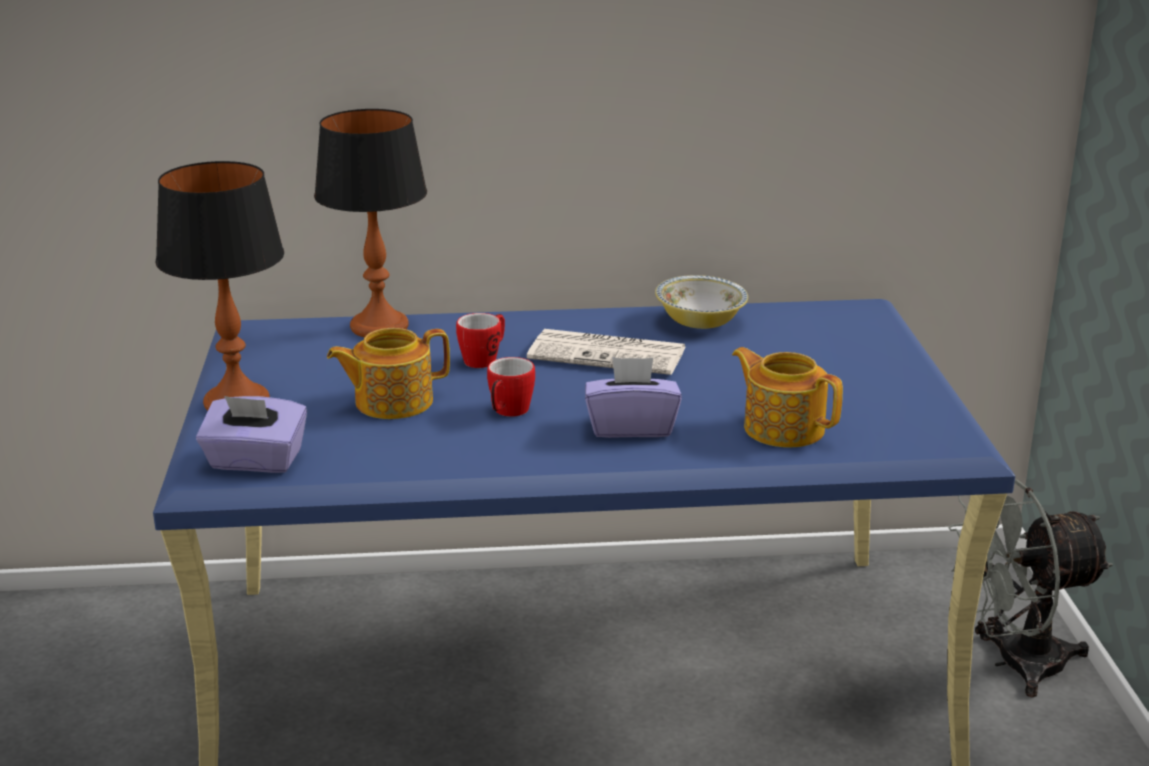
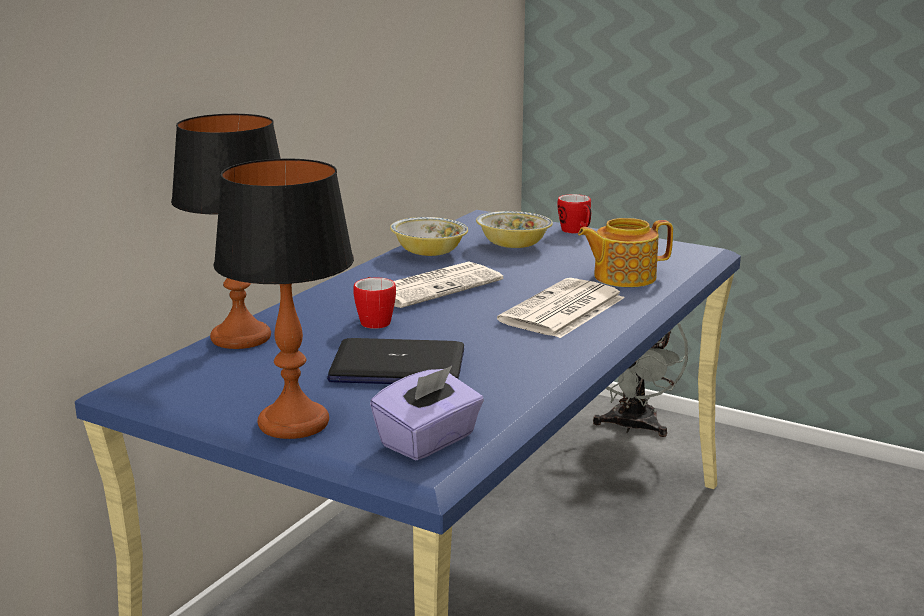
camera: 55 degrees left, 5 degrees down
teapot [327,328,450,419] -> laptop [327,338,464,384]
mug [487,357,535,417] -> mug moved to [557,194,591,233]
purple tissue box [585,357,682,438] -> newspaper [497,278,625,338]
none -> bowl [476,211,553,248]

